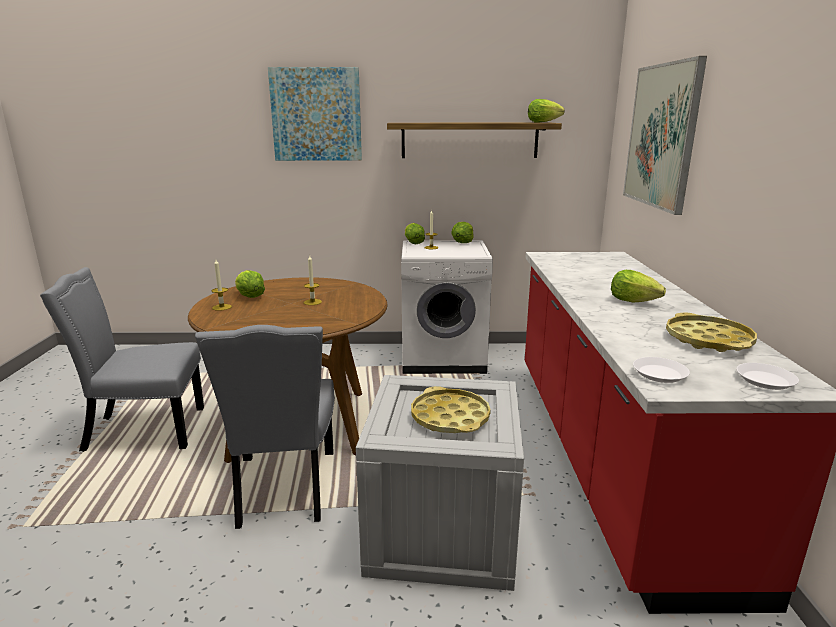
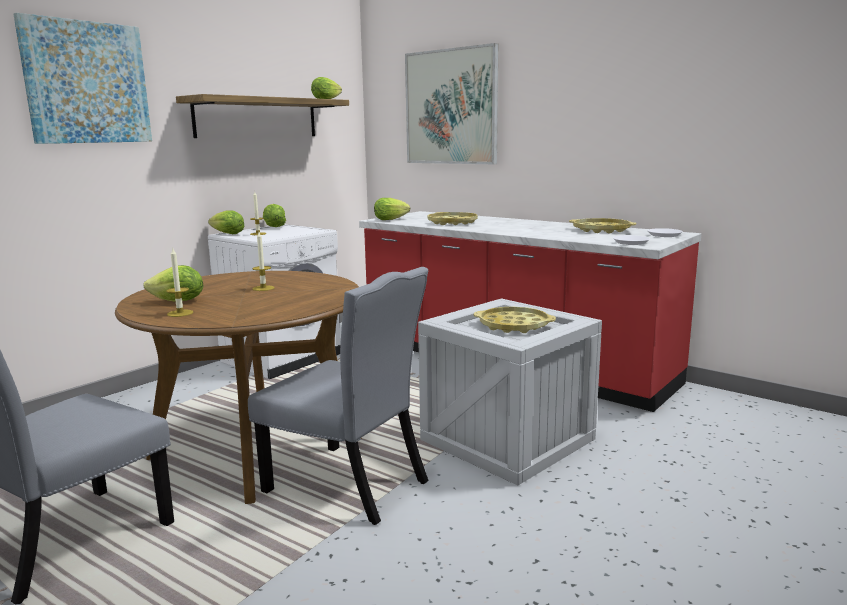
camera: 50 degrees left, 5 degrees down
lettuce [611,270,666,302] -> lettuce moved to [374,198,410,220]
none -> yellow tray [427,212,478,225]

